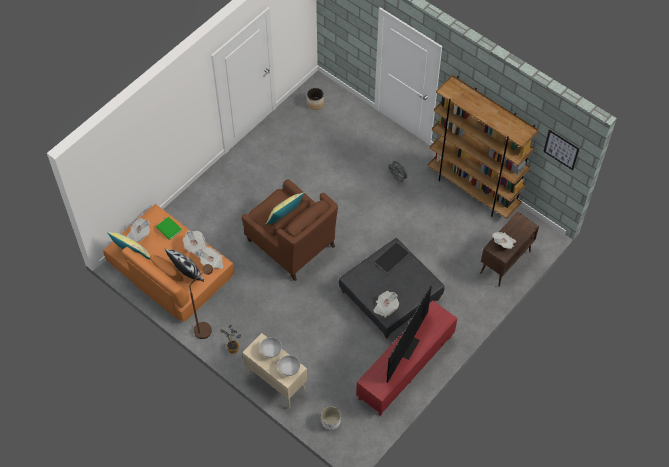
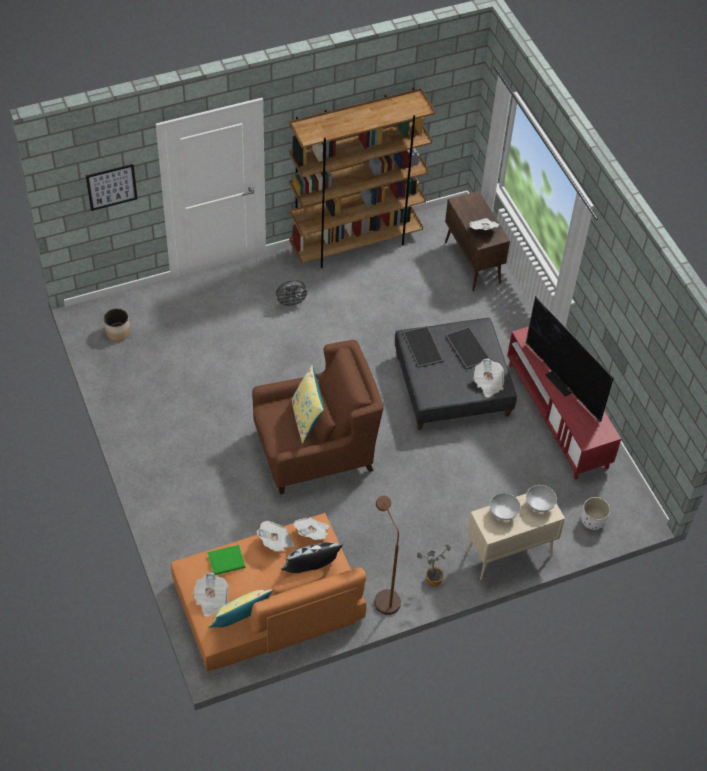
camera: 65 degrees left, 5 degrees down
picture [543,129,580,170] -> picture moved to [86,164,138,211]
none -> tray [445,327,491,369]

